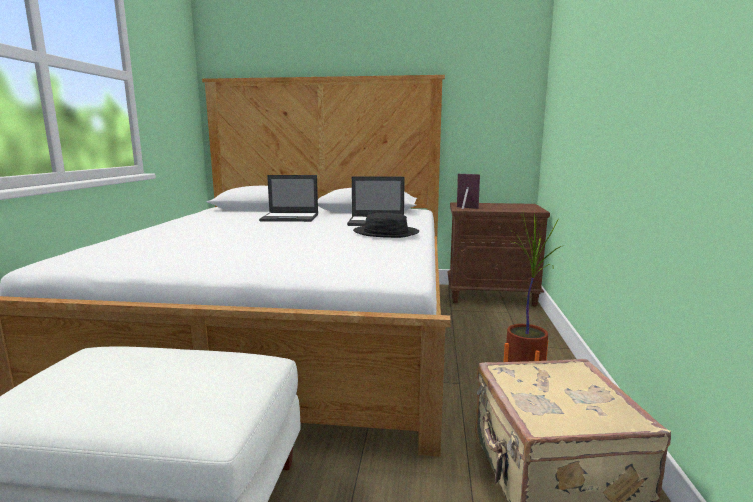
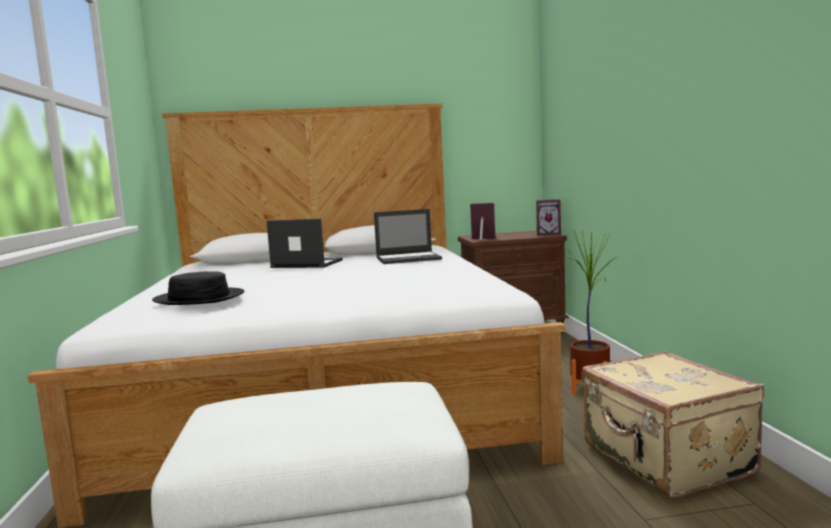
camera: 15 degrees left, 5 degrees down
laptop [259,175,318,222] -> laptop turned 150 degrees counterclockwise [267,219,343,268]
black hat [353,213,419,238] -> black hat moved to [152,271,244,305]
none -> picture frame [536,199,561,236]

